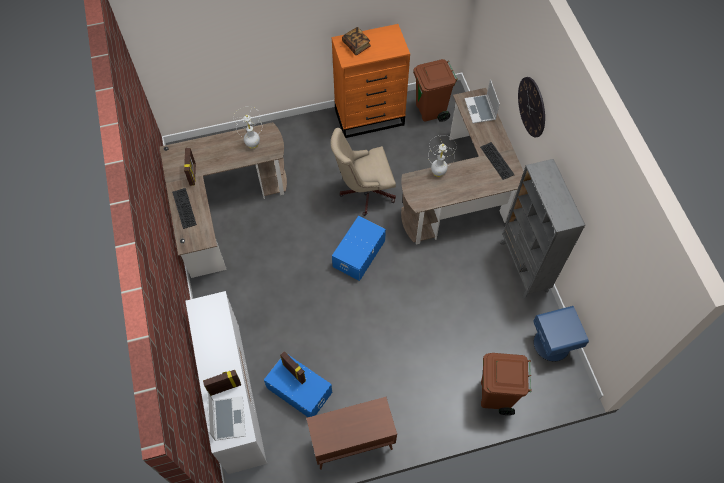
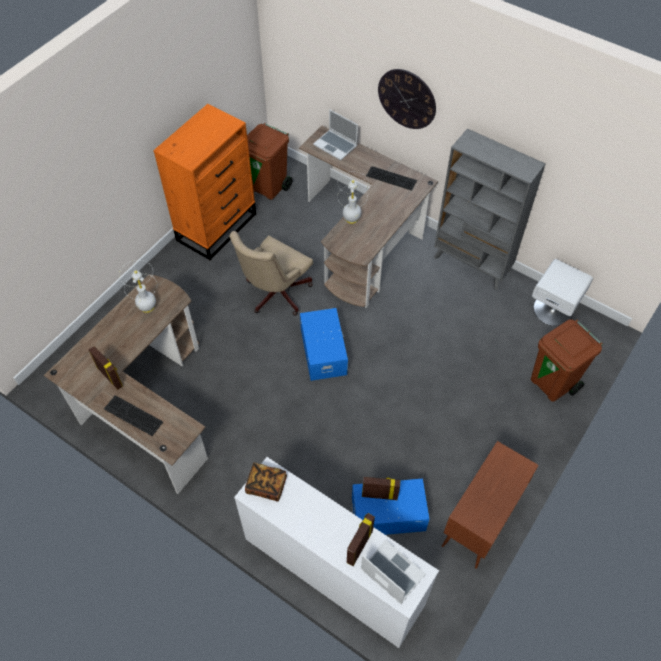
camera: 40 degrees left, 5 degrees down
book [342,27,371,55] -> book moved to [245,463,287,502]
blue nightstand [534,306,589,361] -> white nightstand [532,259,593,326]

